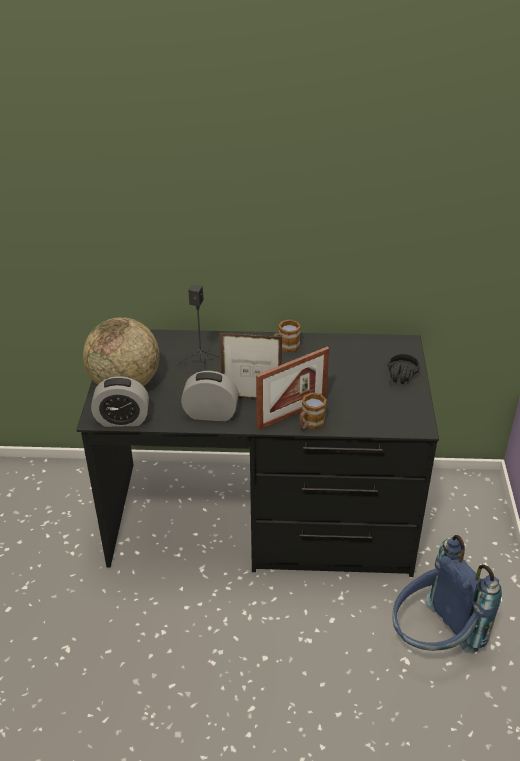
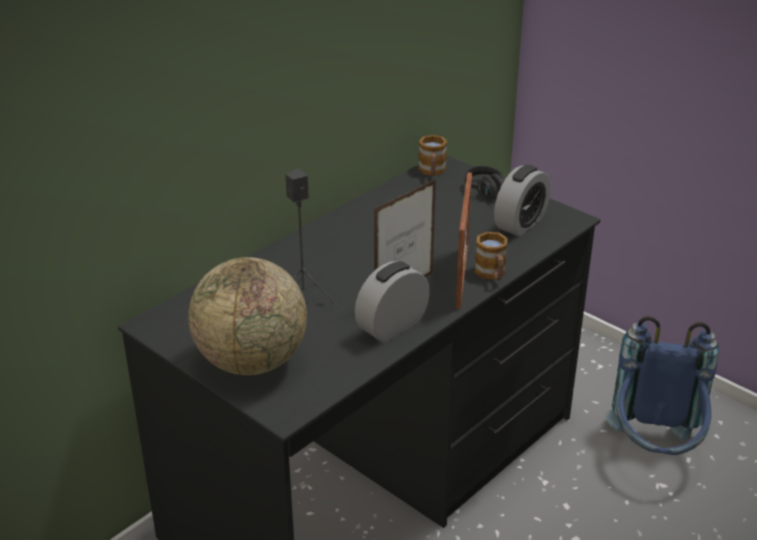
camera: 50 degrees left, 5 degrees down
alarm clock [91,376,149,427] -> alarm clock moved to [494,165,551,237]
mug [273,319,301,353] -> mug moved to [418,135,447,176]

